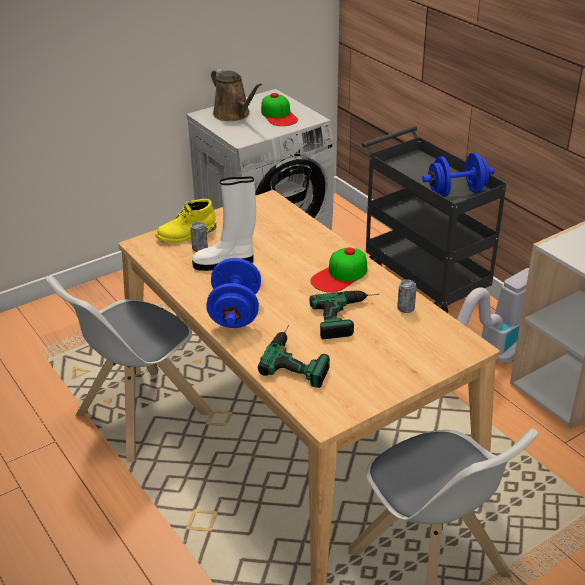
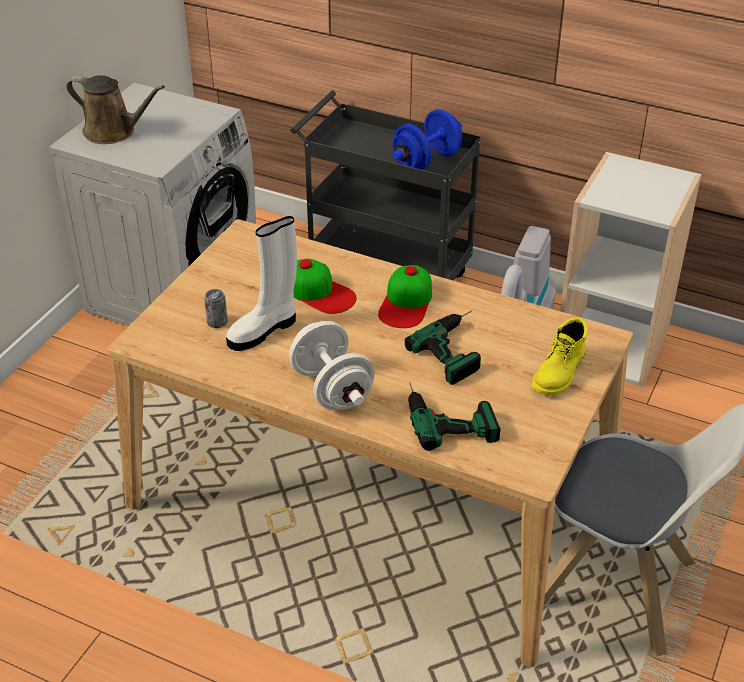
camera: 30 degrees left, 5 degrees up
chair [45,275,211,462] -> none
yellow boot [156,199,216,243] -> yellow boot moved to [532,317,588,395]
blue dumbbell [206,258,261,328] -> white dumbbell [289,321,375,410]
cap [261,93,298,126] -> cap moved to [294,259,357,314]
can [397,280,417,313] -> none

